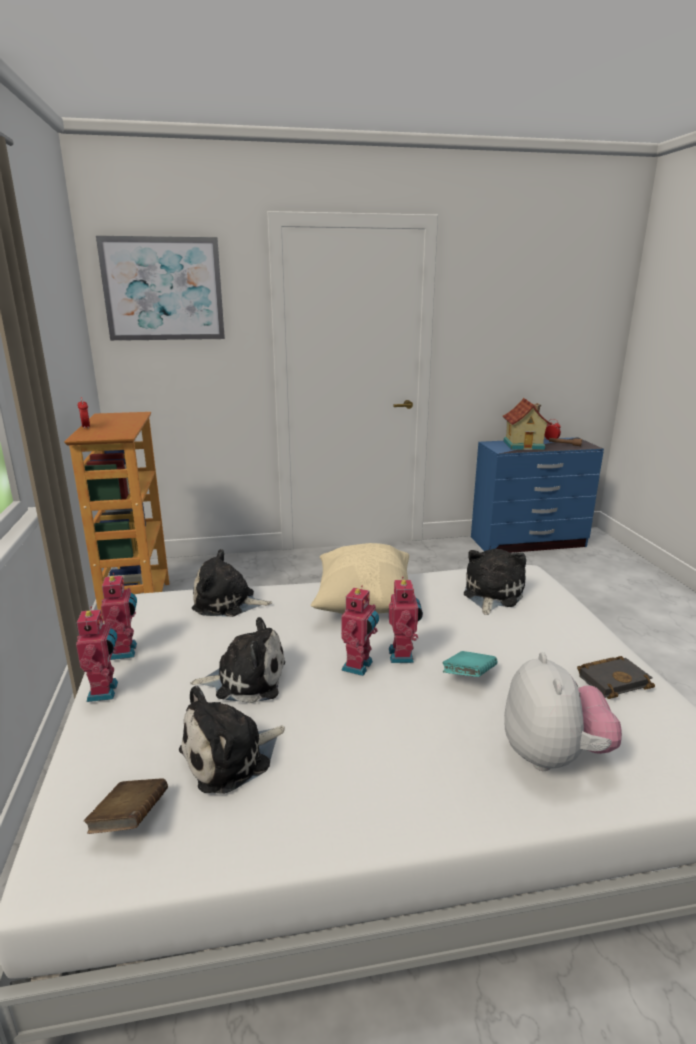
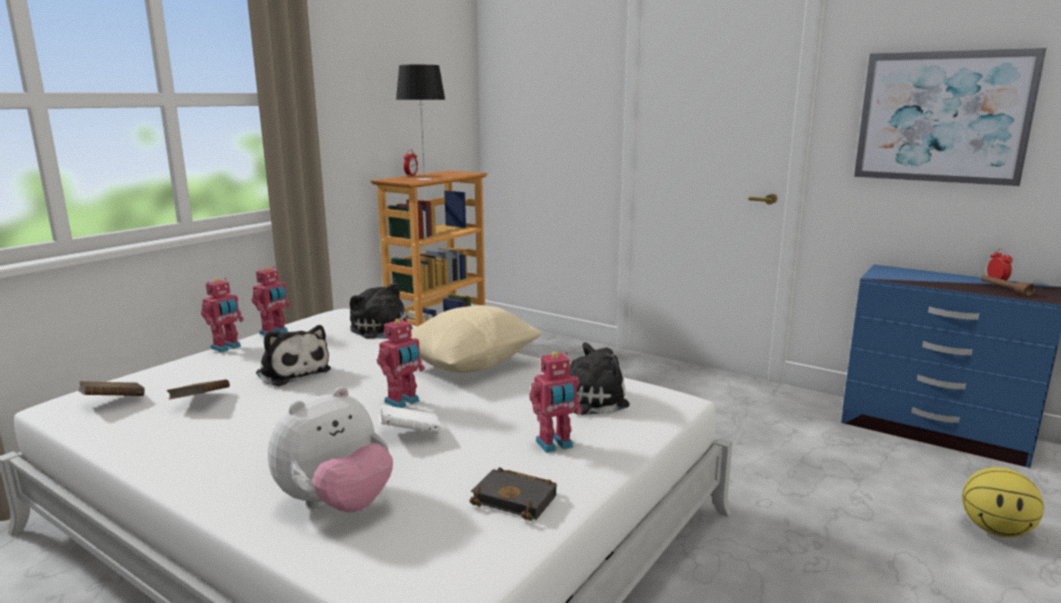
camera: 45 degrees right, 5 degrees down
picture [96,236,225,341] -> picture moved to [854,48,1046,186]
plush toy [179,685,285,794] -> brown book [167,380,230,400]
toy robot [341,586,379,676] -> toy robot moved to [529,352,582,453]
turquoise book [442,651,497,677] -> white book [379,404,441,434]
toy house [503,398,552,450] -> none
none -> table lamp [396,65,445,180]
none -> basketball [962,467,1044,537]

